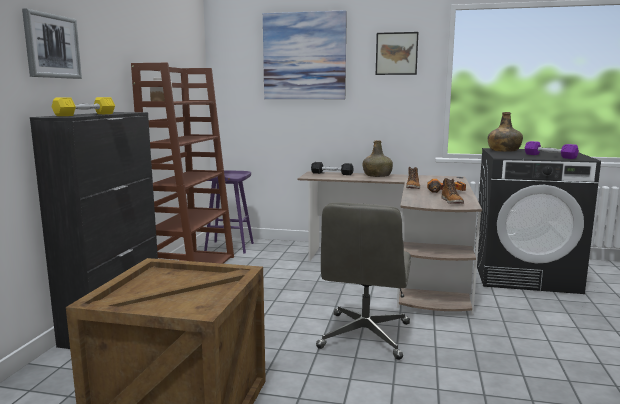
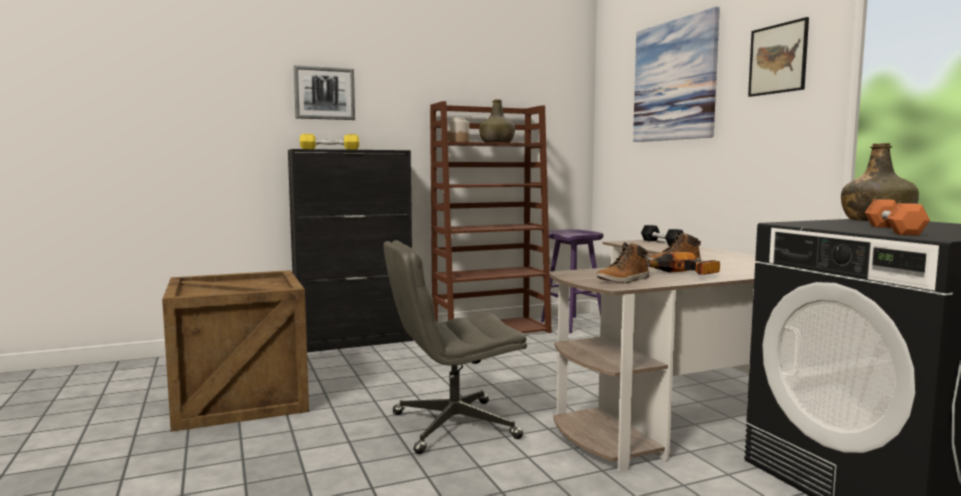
camera: 55 degrees right, 5 degrees down
green bottle [362,140,393,177] -> green bottle moved to [479,99,515,143]
purple dumbbell [525,141,579,159] -> orange dumbbell [865,199,930,236]

